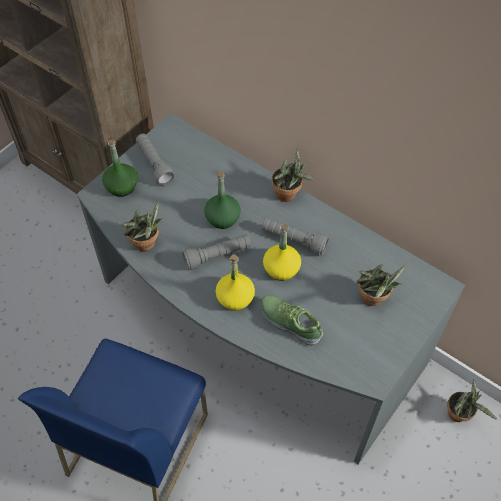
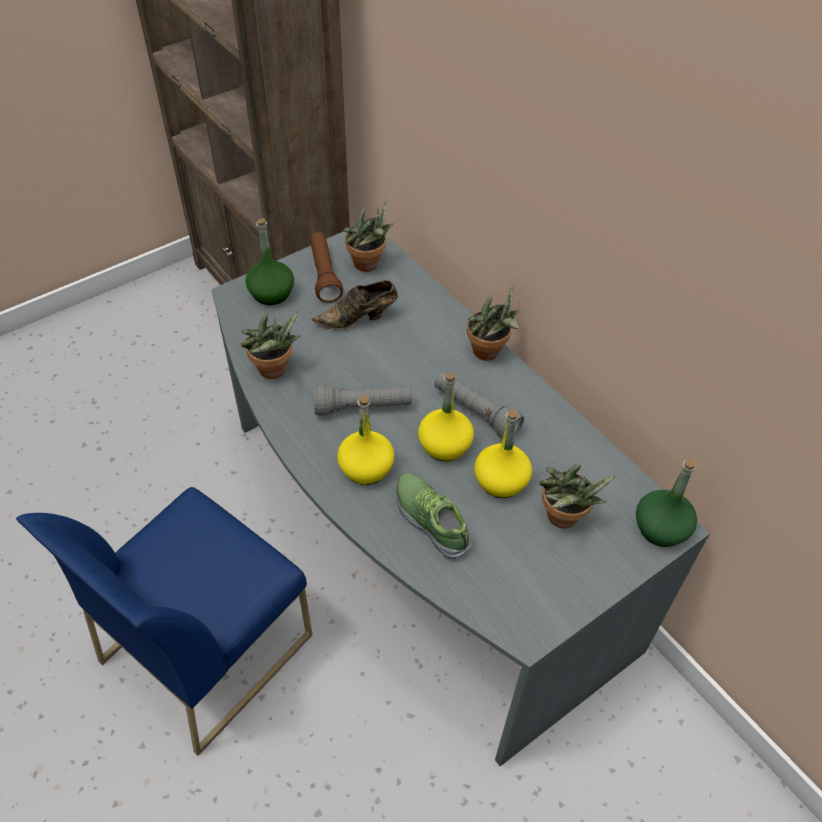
camera: 15 degrees right, 5 degrees down
grey flashlight [136,134,175,185] -> brown flashlight [310,232,343,303]
green bottle [204,172,241,229] -> green bottle moved to [636,459,697,547]
potted plant [447,378,497,422] -> potted plant moved to [344,202,394,272]
none -> brown shoe [312,280,398,330]
none -> yellow bottle [474,409,532,498]

